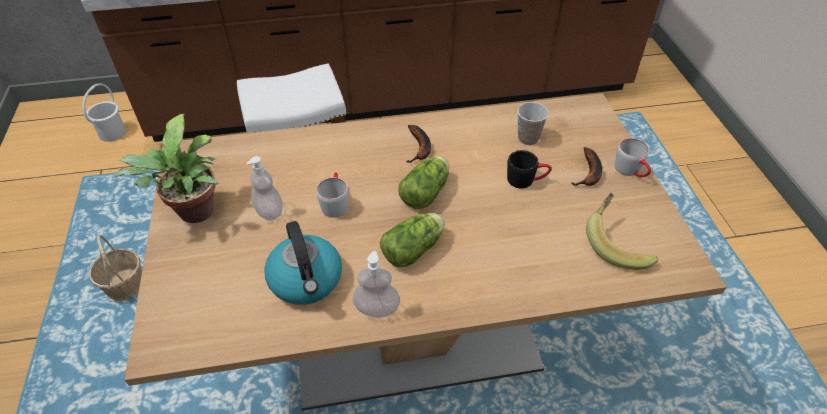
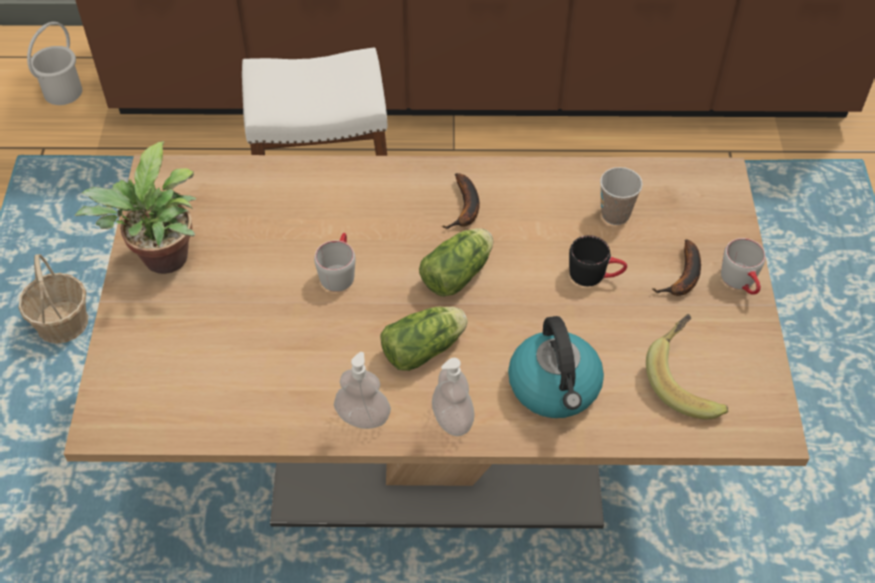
camera: 10 degrees right, 5 degrees up
soap dispenser [247,156,283,220] -> soap dispenser moved to [432,358,475,436]
kettle [264,221,342,305] -> kettle moved to [508,316,604,418]

